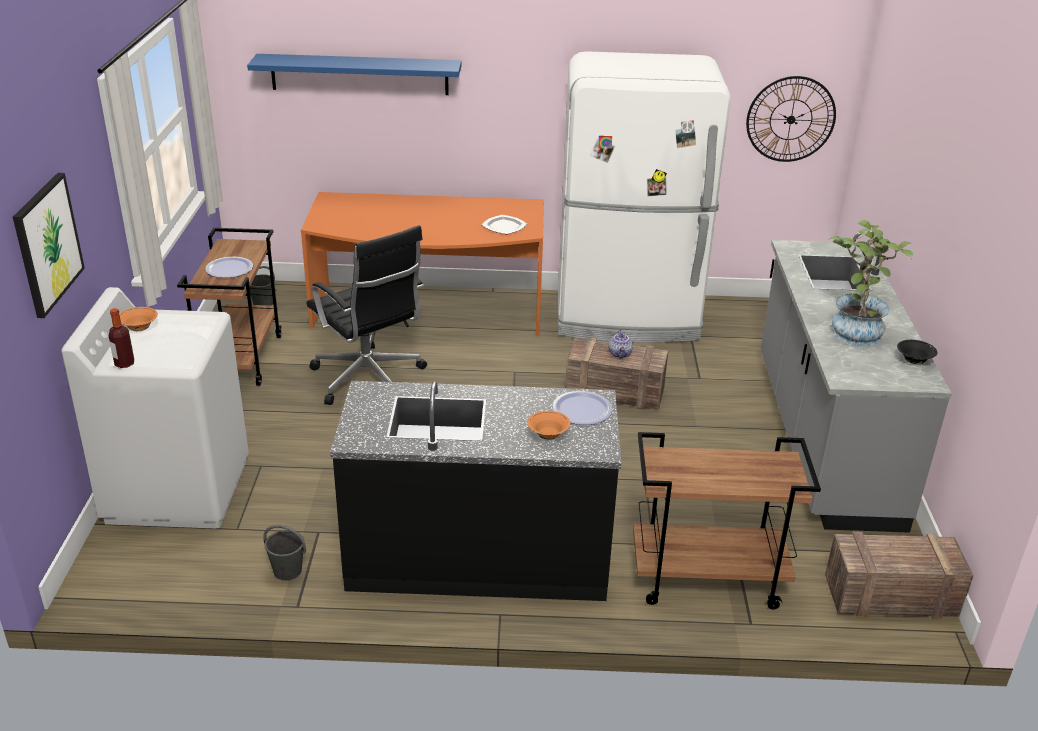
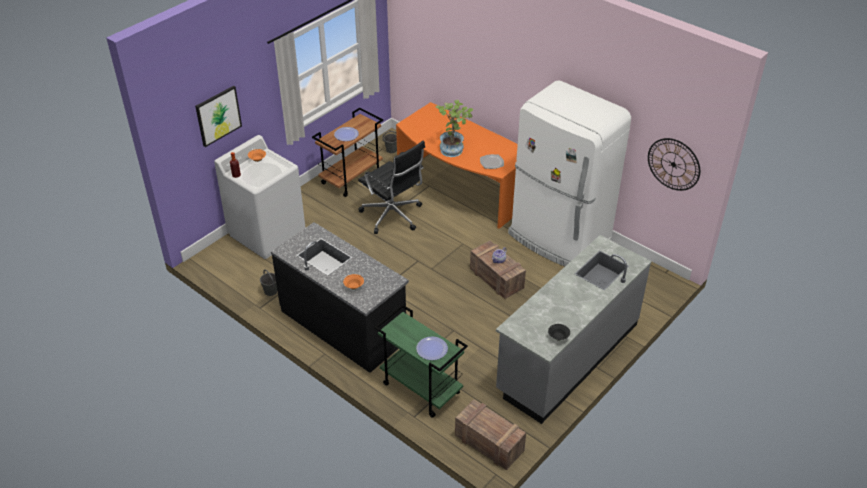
camera: 40 degrees right, 10 degrees up
blue shelf [247,54,462,95] -> none
black office chair [306,225,427,405] -> black office chair turned 45 degrees counterclockwise [358,141,425,234]
plate [552,391,612,425] -> plate moved to [416,336,448,360]
brown cart [633,432,821,609] -> green cart [374,304,468,418]
potted plant [829,220,913,347] -> potted plant moved to [436,100,473,157]

